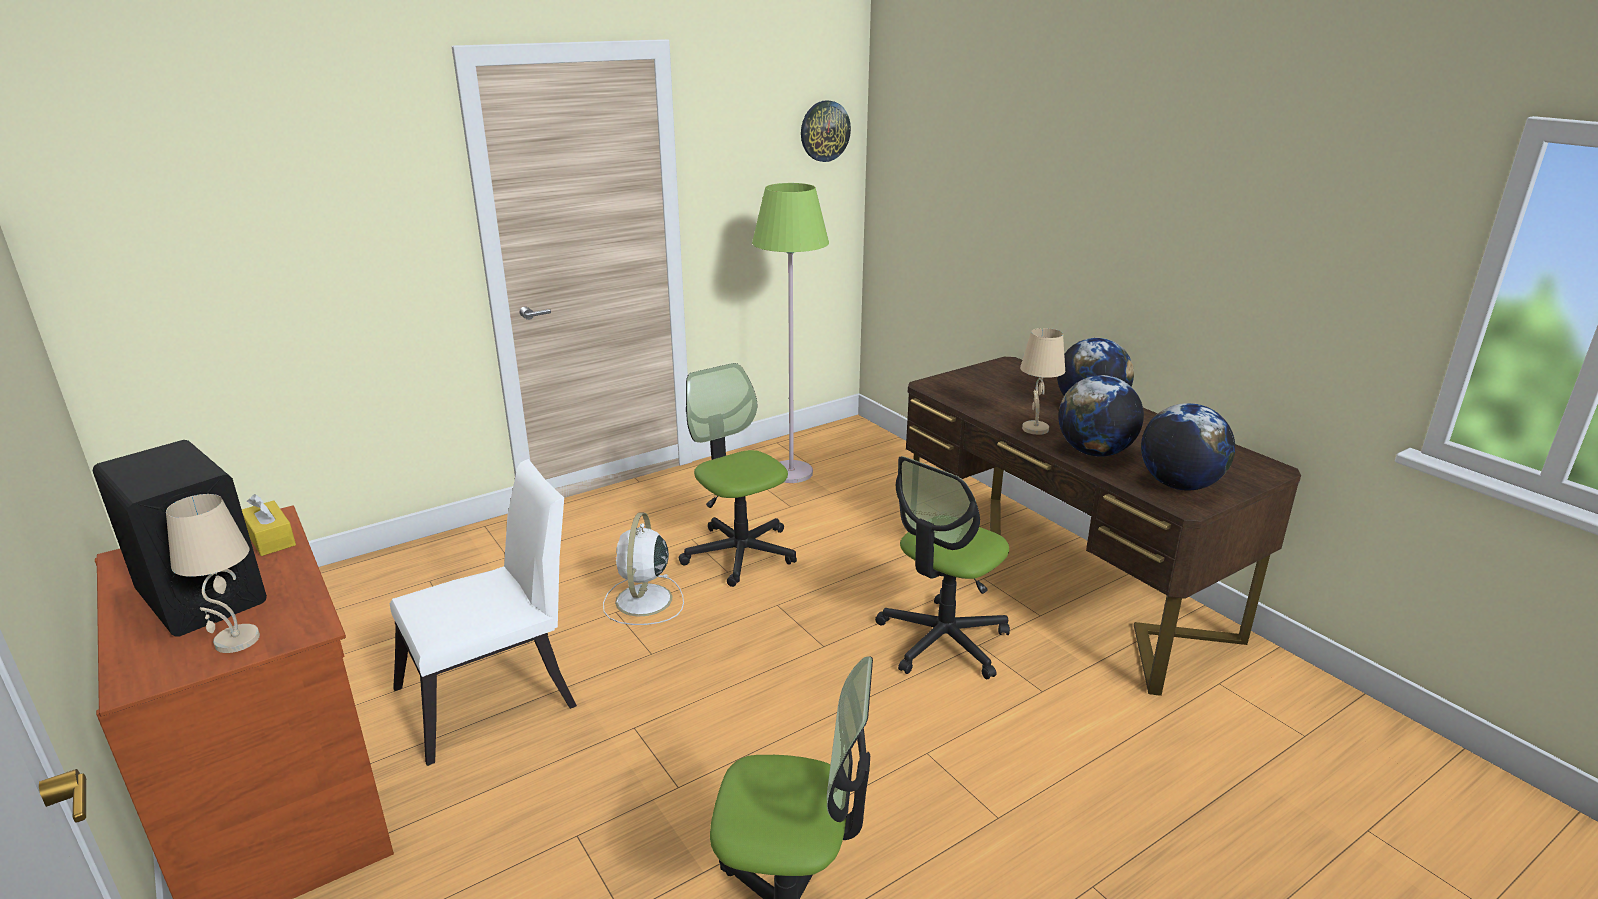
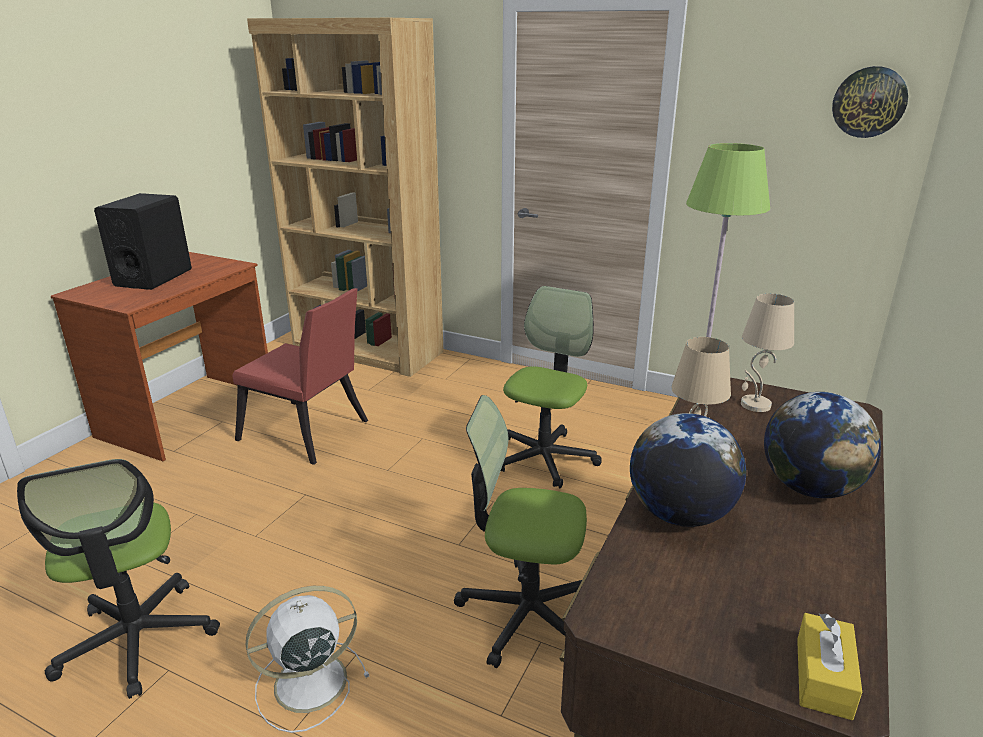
camera: 60 degrees right, 0 degrees up
beige table lamp [166,494,260,653] -> beige table lamp moved to [741,293,794,412]
yellow tissue box [242,494,296,556] -> yellow tissue box moved to [797,613,862,720]
white chair [390,459,577,766] -> red chair [232,288,368,465]
white fan [603,512,684,625] -> white fan moved to [246,586,370,733]
globe [1141,403,1235,491] -> none
none -> brown bookcase [247,18,444,377]

